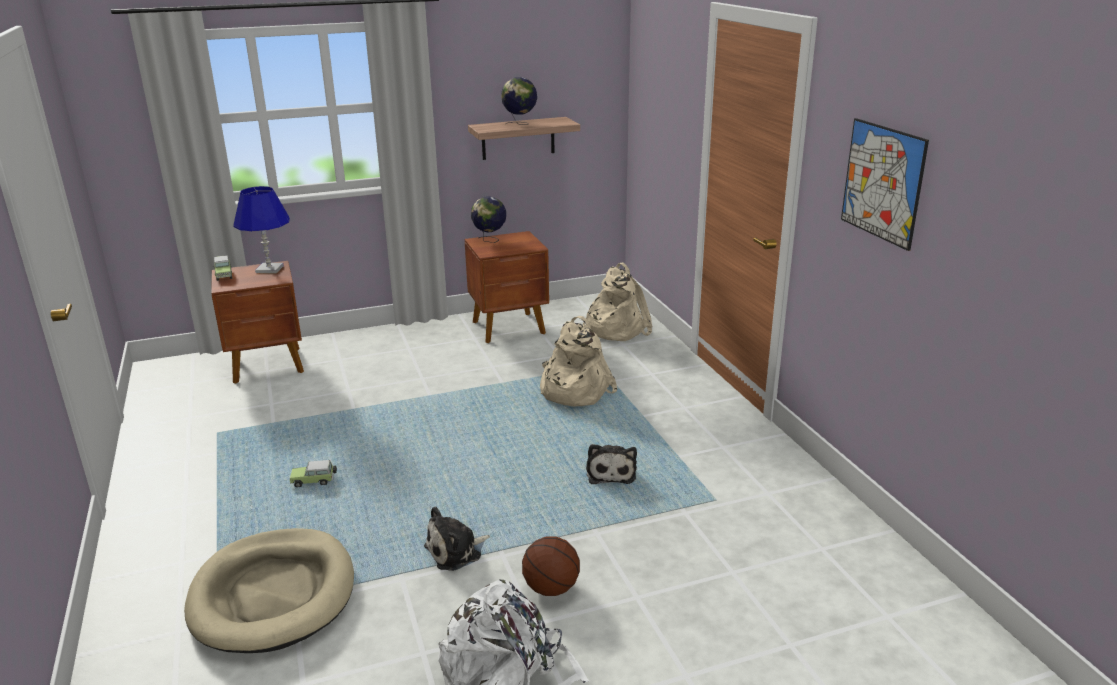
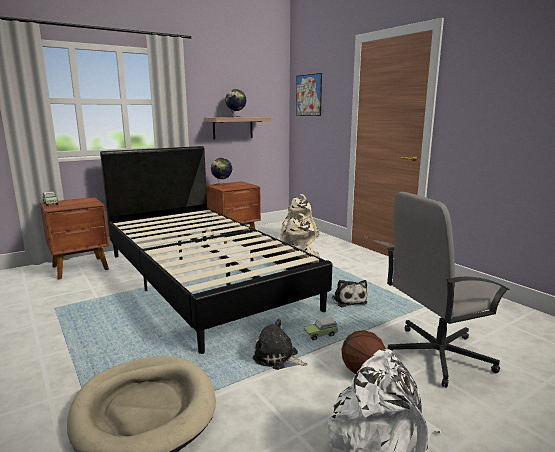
camera: 15 degrees left, 10 degrees down
blue table lamp [233,186,290,273] -> none
toy car [290,460,337,487] -> toy car moved to [304,317,338,340]
plush toy [424,506,490,571] -> plush toy turned 75 degrees clockwise [253,319,307,370]
picture [841,118,929,251] -> picture moved to [296,73,322,116]
none -> black bed [100,146,332,354]
none -> grey office chair [387,192,510,388]

